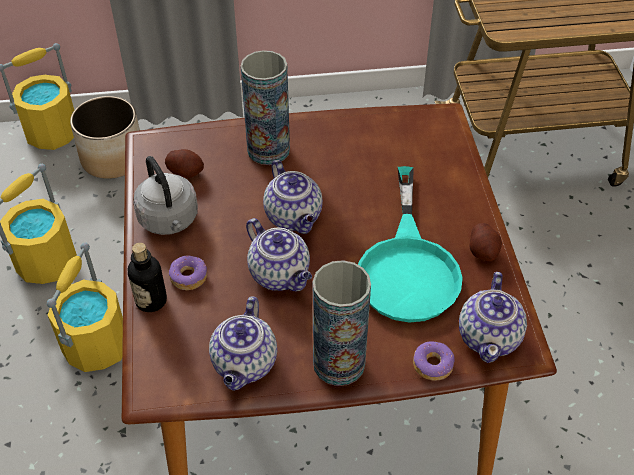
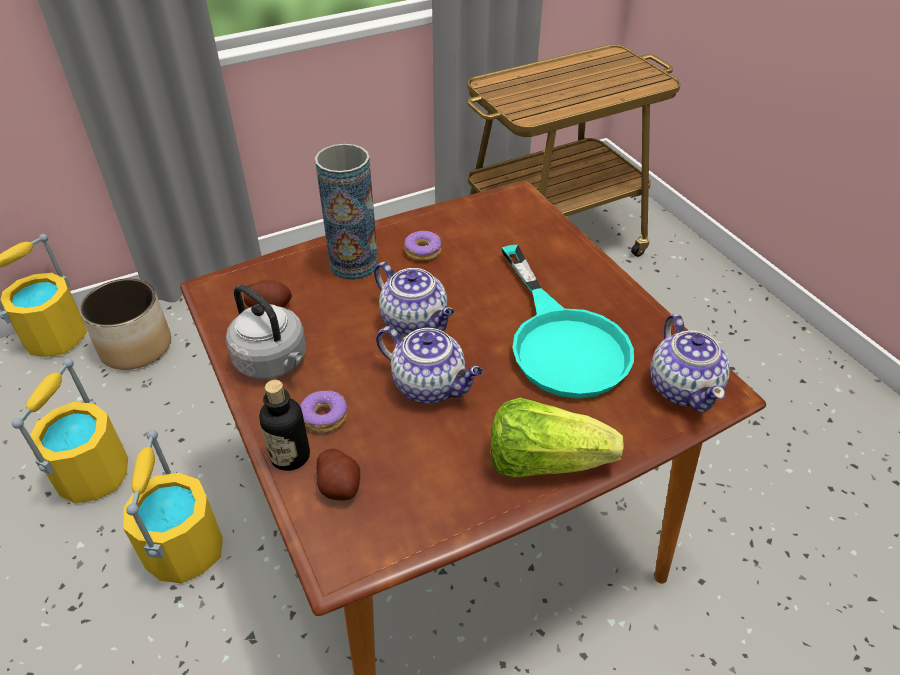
camera: 20 degrees left, 5 degrees down
teapot [209,296,277,391] -> none
vase [313,260,371,386] -> lettuce [490,398,624,478]
donut [413,342,455,381] -> donut moved to [404,231,441,261]
potato [469,223,502,261] -> potato moved to [317,449,360,500]

